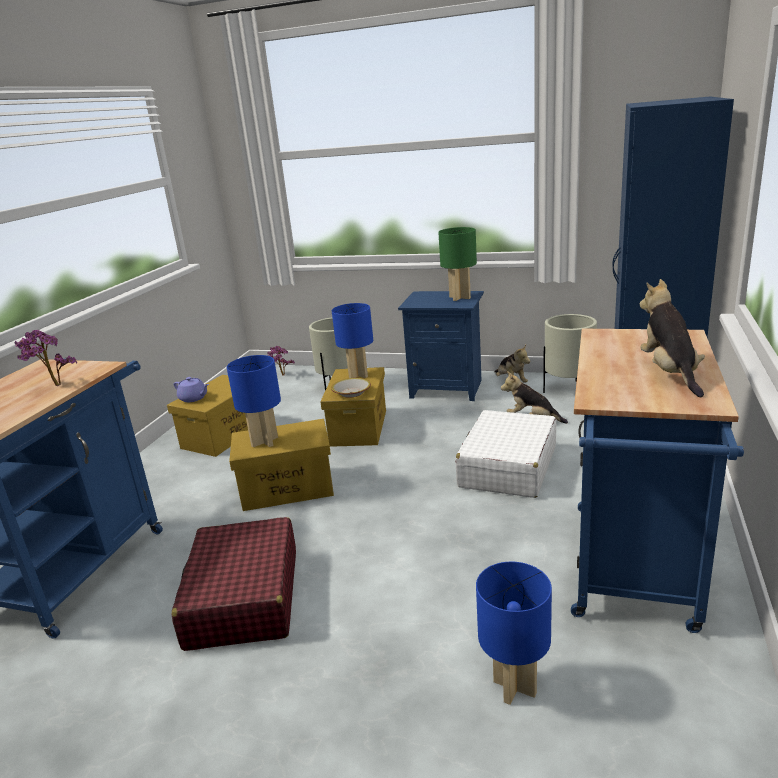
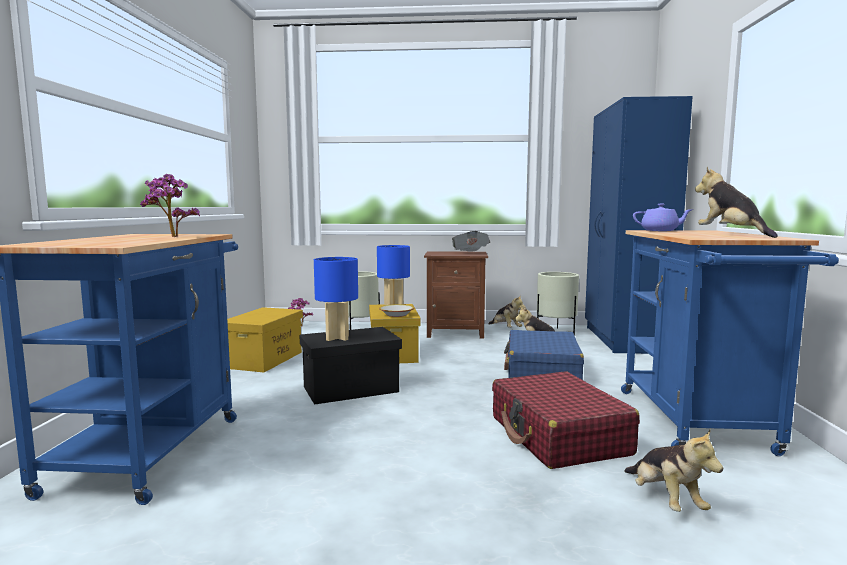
camera: 15 degrees left, 15 degrees down
red suitcase [172,517,296,651] -> red suitcase moved to [492,371,640,469]
purple teapot [174,377,209,402] -> purple teapot moved to [633,204,693,231]
yellow storage box [229,419,334,511] -> black storage box [299,327,402,405]
blue nightstand [398,291,484,401] -> brown nightstand [424,251,488,339]
green table lamp [438,227,477,301] -> newspaper [452,231,491,252]
white suitcase [455,410,556,498] -> blue suitcase [504,330,584,380]
blue table lamp [476,562,552,705] -> plush toy [624,430,723,512]

